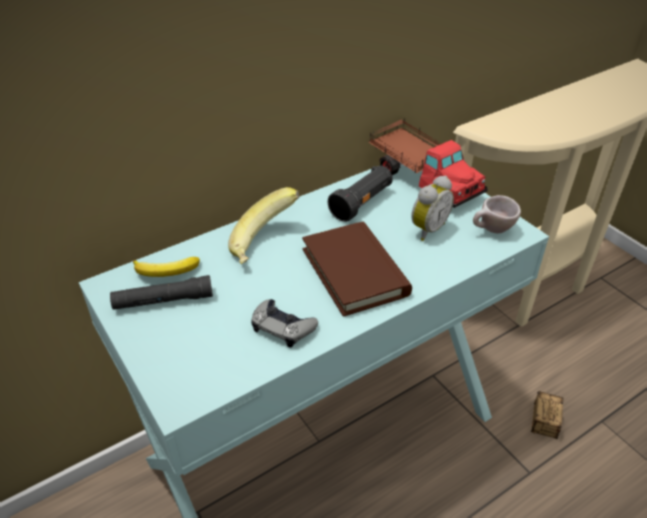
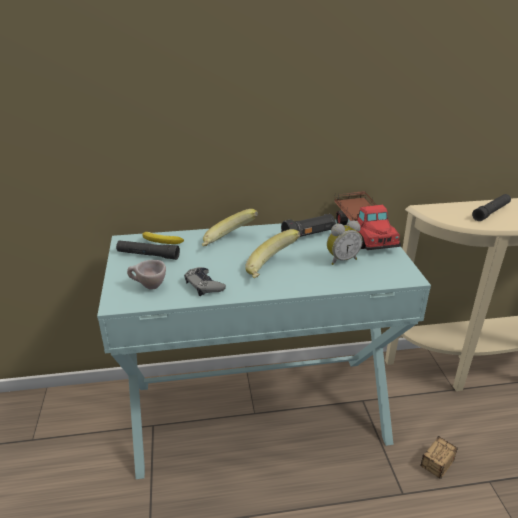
camera: 25 degrees right, 10 degrees down
brown book [302,222,412,317] -> banana [245,229,300,278]
beige cup [473,195,521,234] -> beige cup moved to [127,260,166,290]
none -> black flashlight [472,194,511,221]

